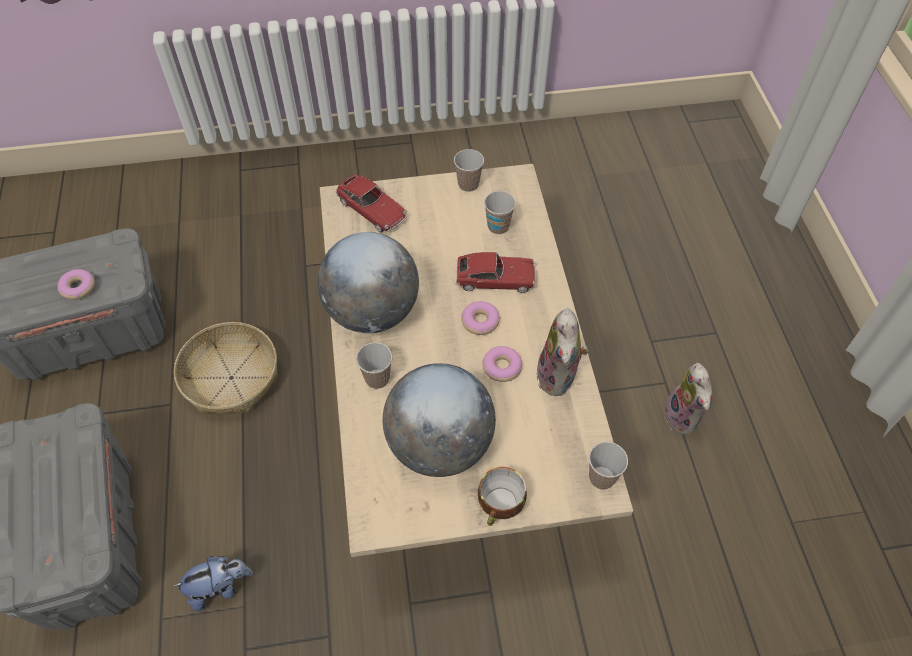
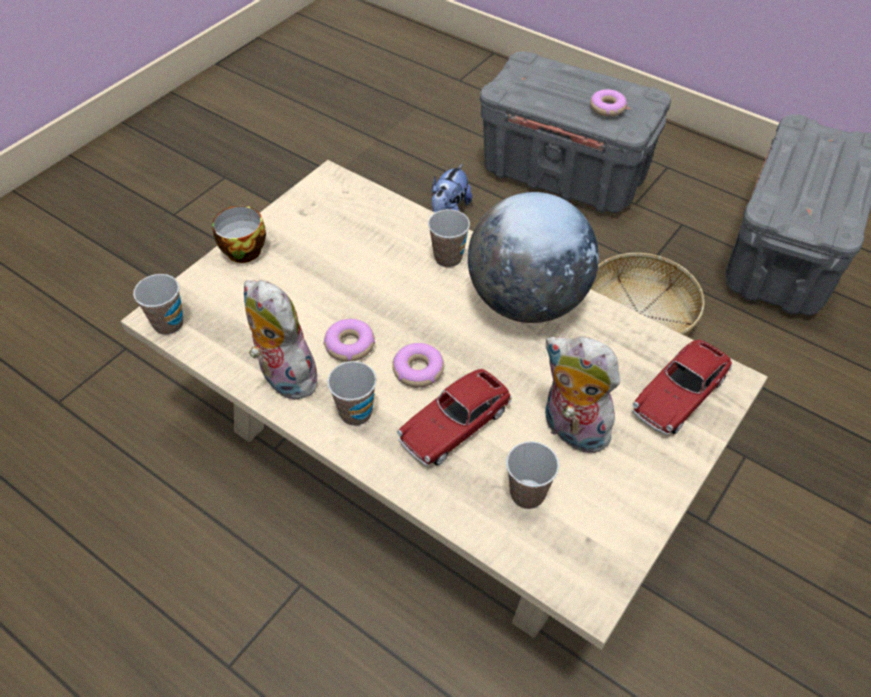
camera: 135 degrees right, 5 degrees down
donut [57,269,95,300] -> donut moved to [590,89,627,117]
toy car [336,175,407,232] -> toy car turned 45 degrees counterclockwise [633,340,732,435]
globe [383,363,496,477] -> none
cup [454,149,484,192] -> cup moved to [327,361,377,426]
plush toy [662,363,714,434] -> plush toy moved to [544,336,620,453]

